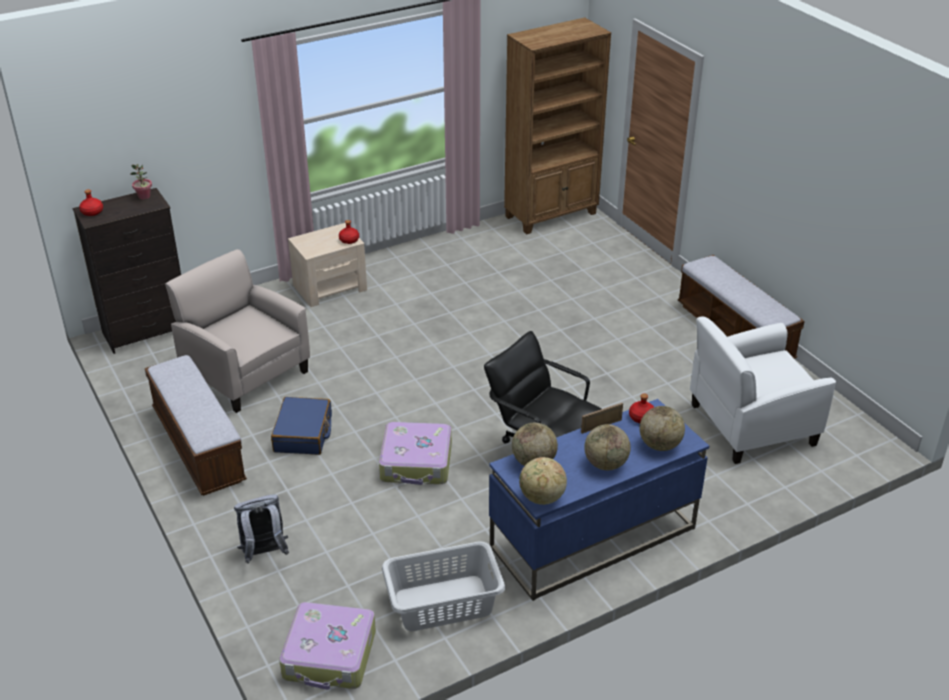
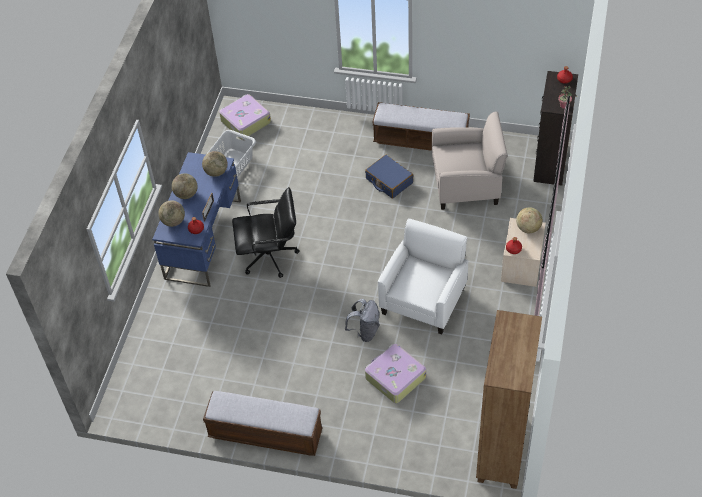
camera: 135 degrees right, 15 degrees up
grey backpack [234,495,289,564] -> grey backpack moved to [345,299,380,342]
suitcase [379,422,452,485] -> suitcase moved to [365,344,426,403]
globe [519,457,567,505] -> globe moved to [516,207,543,233]
white armchair [690,316,836,464] -> white armchair moved to [378,218,469,335]

